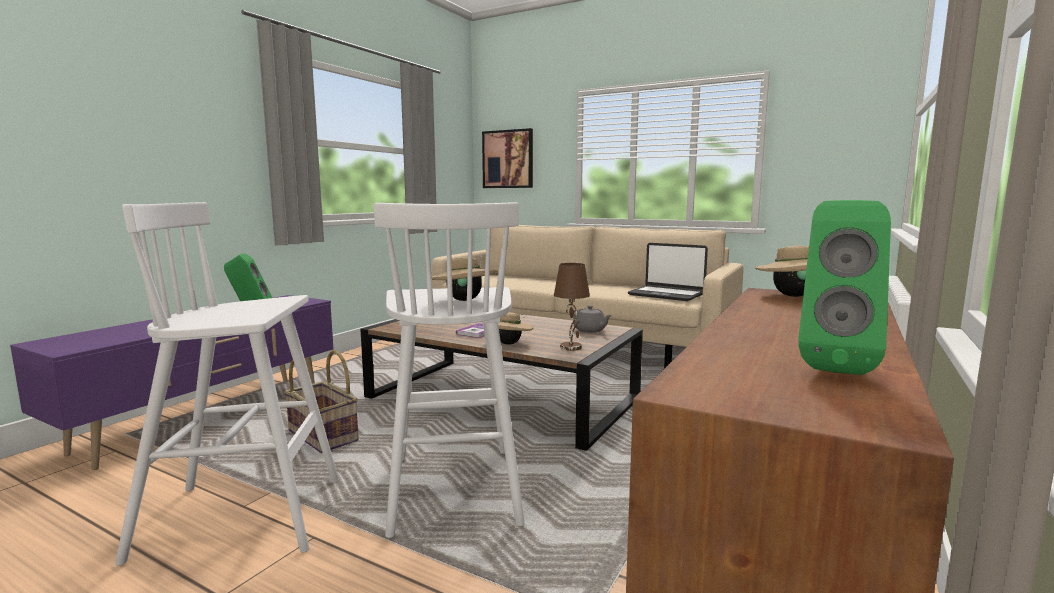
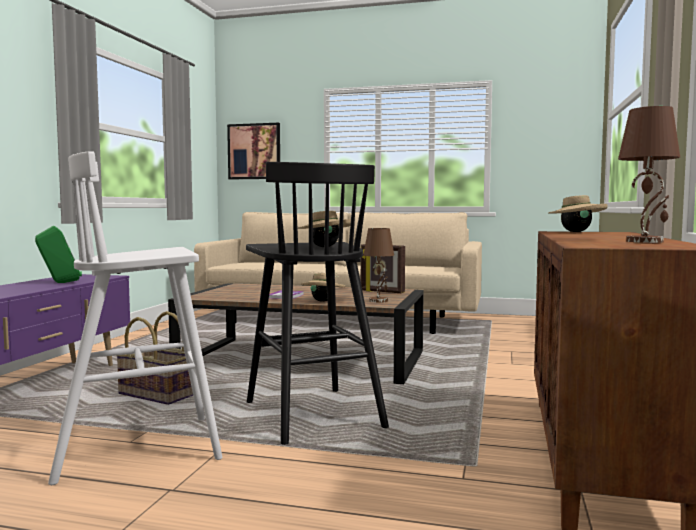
camera: 15 degrees left, 5 degrees down
white stool [374,202,525,538] -> black stool [246,162,389,445]
grey teapot [572,305,612,333] -> picture frame [361,244,405,293]
laptop [628,243,708,301] -> none
green speaker [798,200,891,375] -> brown table lamp [618,106,680,243]

